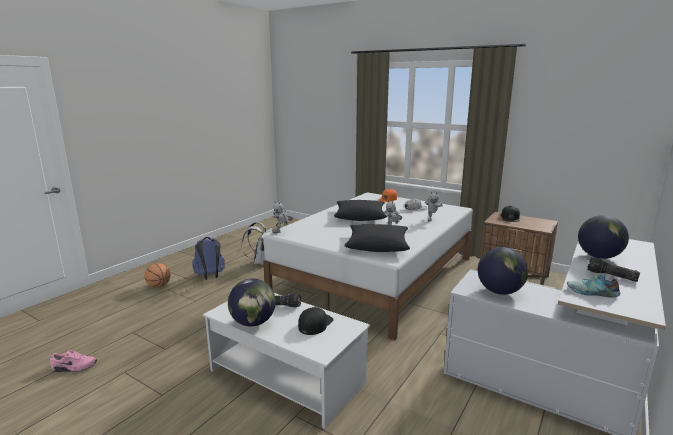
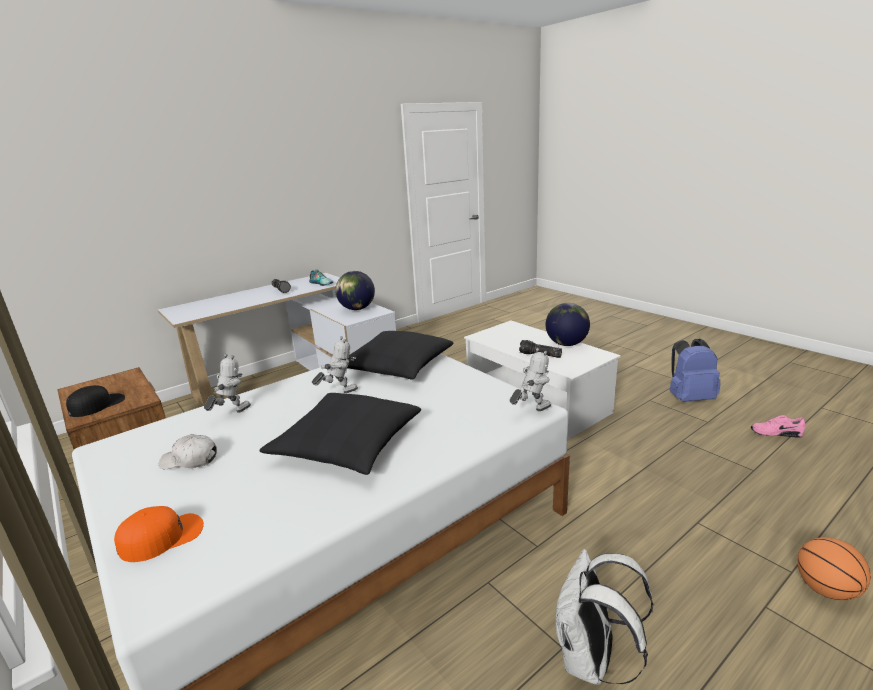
camera: 160 degrees left, 5 degrees up
blue backpack [192,237,225,280] -> blue backpack moved to [670,339,721,402]
black cap [298,307,333,335] -> none
globe [578,215,629,259] -> none

